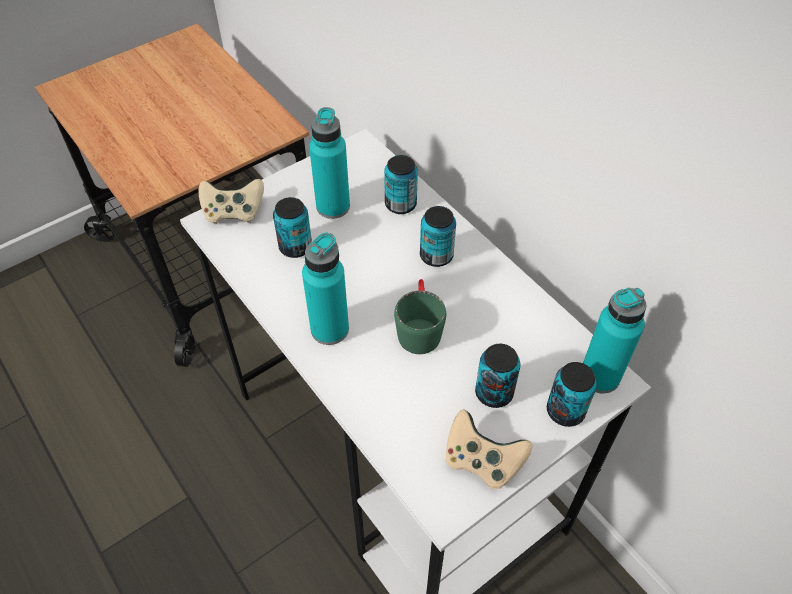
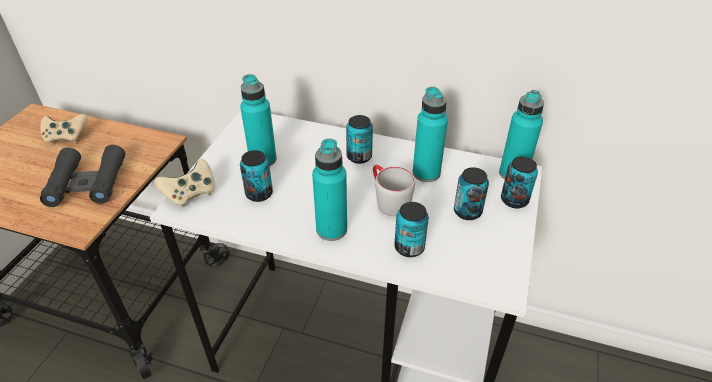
camera: 35 degrees left, 10 degrees down
can [384,155,418,214] -> can moved to [394,202,429,257]
green mug [394,279,446,354] -> grey mug [373,165,415,216]
beige game controller [446,409,532,489] -> beige game controller moved to [40,114,88,144]
none -> black binoculars [40,145,125,207]
none -> turquoise bottle [413,87,448,182]

